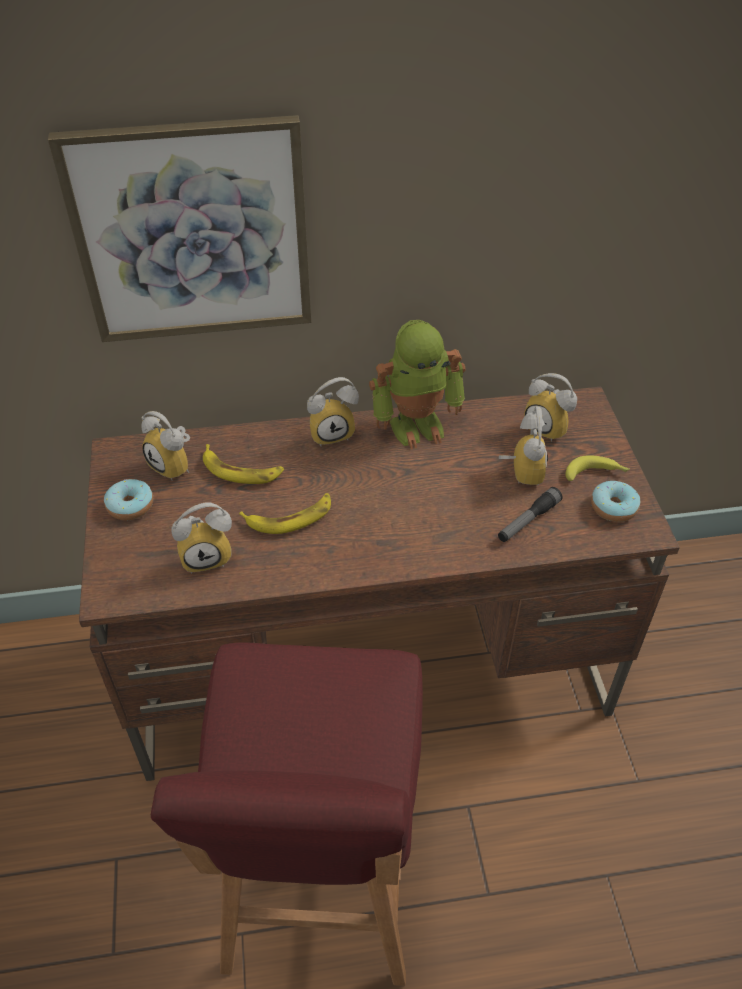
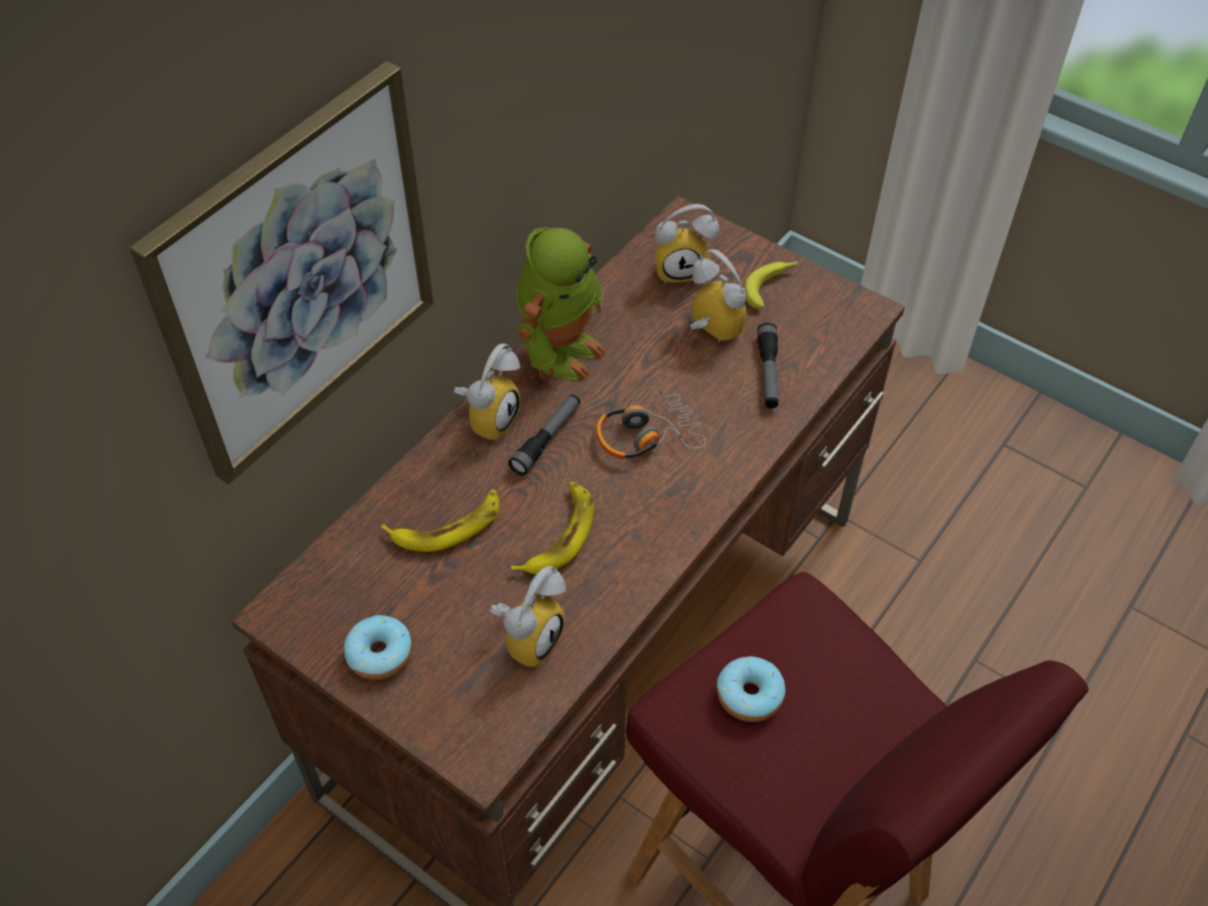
camera: 45 degrees left, 5 degrees up
alarm clock [141,411,190,480] -> none
donut [591,481,640,522] -> donut moved to [717,656,785,722]
none -> flashlight [508,394,580,476]
none -> headphones [596,387,706,459]

